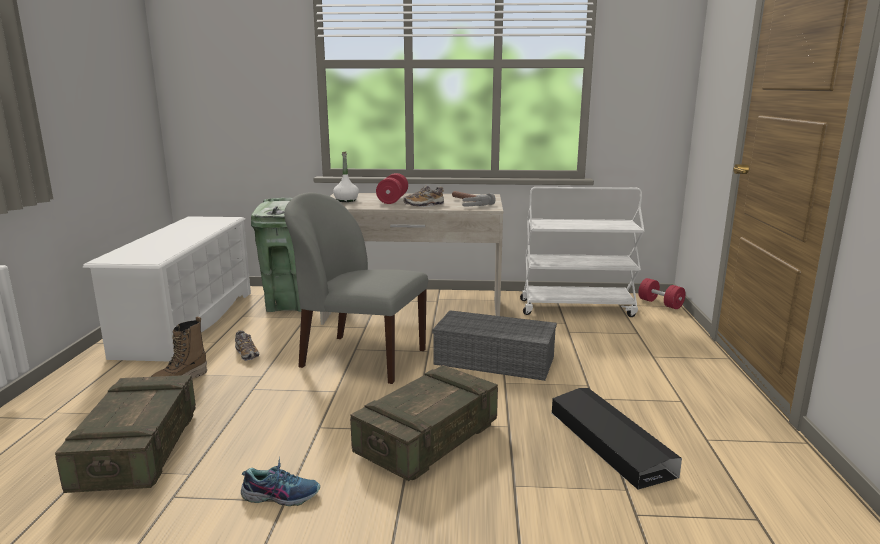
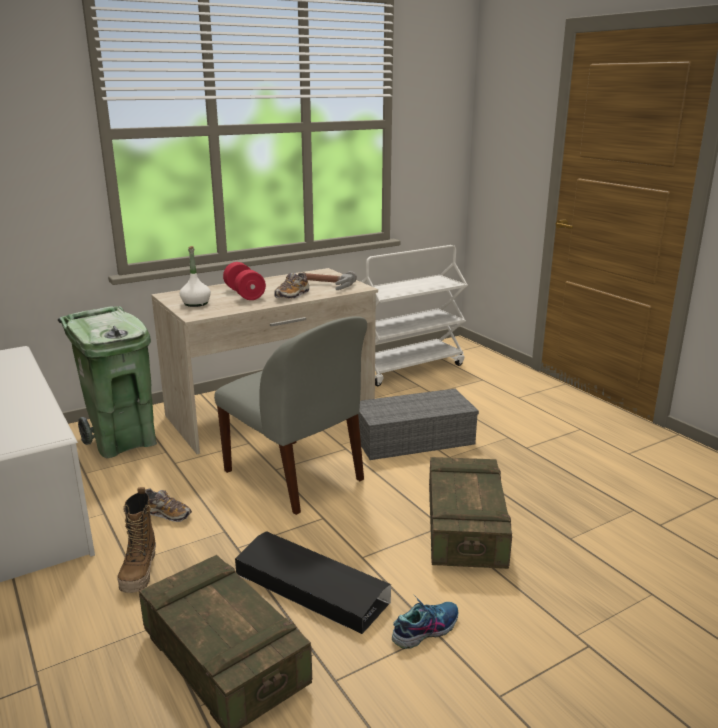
camera: 35 degrees left, 5 degrees up
grey chair [284,193,428,384] -> grey chair turned 120 degrees counterclockwise [214,316,367,515]
black storage box [552,388,682,490] -> black storage box moved to [235,531,391,634]
red dumbbell [638,278,686,309] -> none

